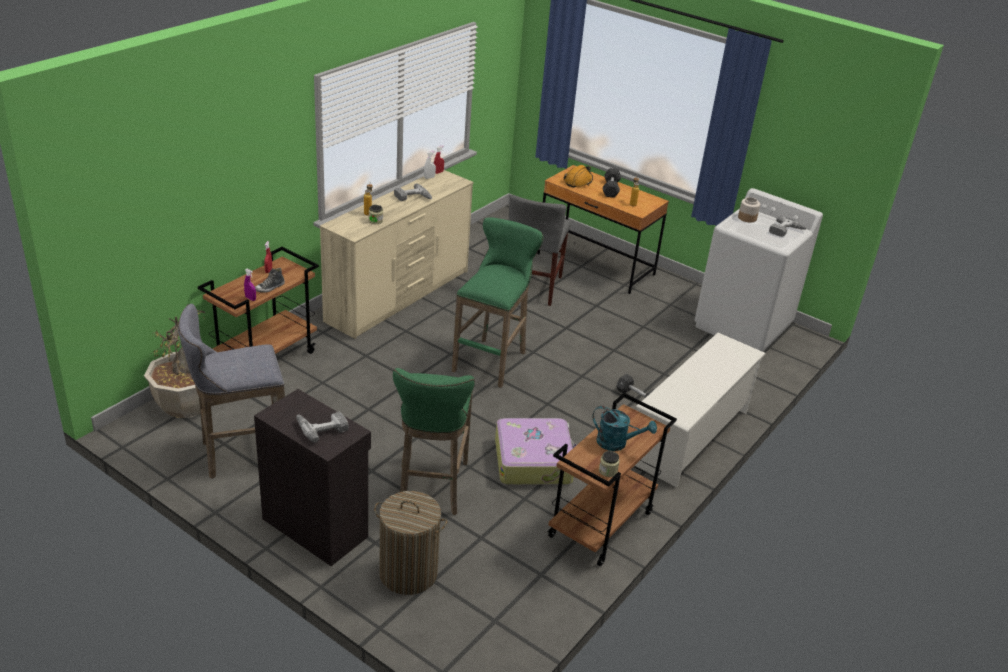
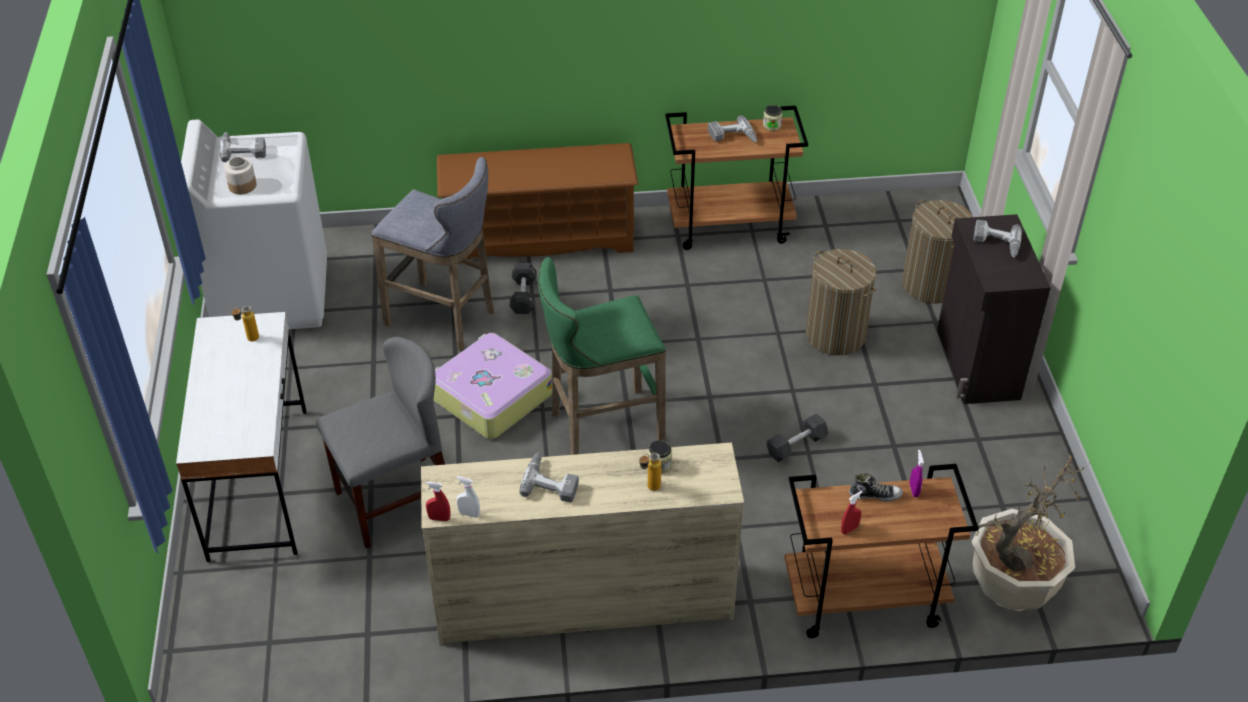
camera: 130 degrees left, 10 degrees up
grey stool [178,304,285,479] -> grey stool moved to [372,157,494,351]
green stool [393,368,475,515] -> laundry basket [806,249,876,355]
suitcase [495,418,577,485] -> suitcase moved to [434,333,553,439]
brown desk [537,165,669,294] -> white desk [176,312,307,562]
orange hard hat [564,165,593,188] -> none
turquoise watering can [592,406,657,451] -> power drill [708,115,757,142]
black dumbbell [603,168,621,198] -> black dumbbell moved to [766,413,829,462]
white shoe rack [635,333,766,487] -> brown shoe rack [437,143,639,264]

